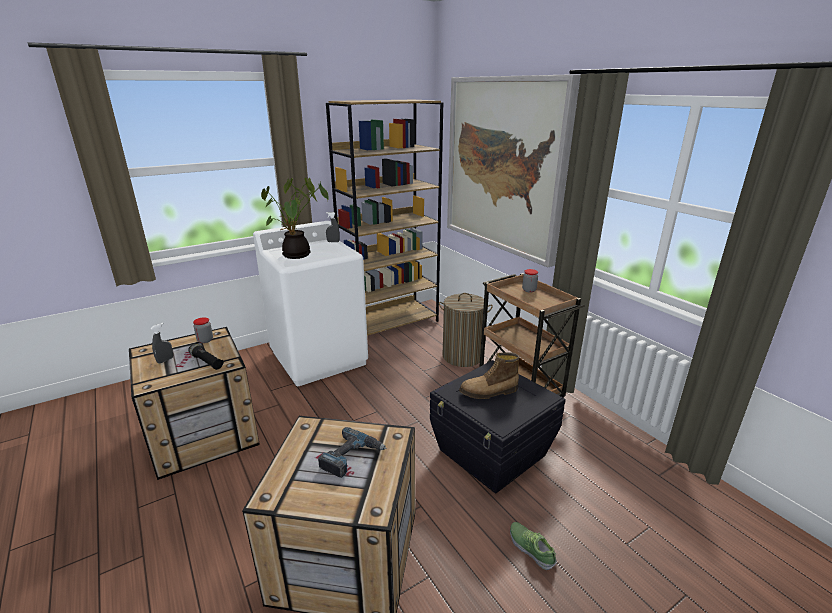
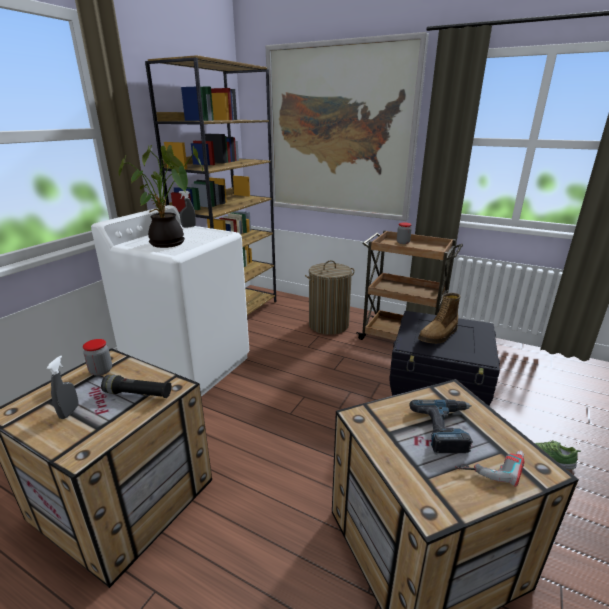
camera: 30 degrees left, 0 degrees up
none -> power drill [455,450,525,487]

